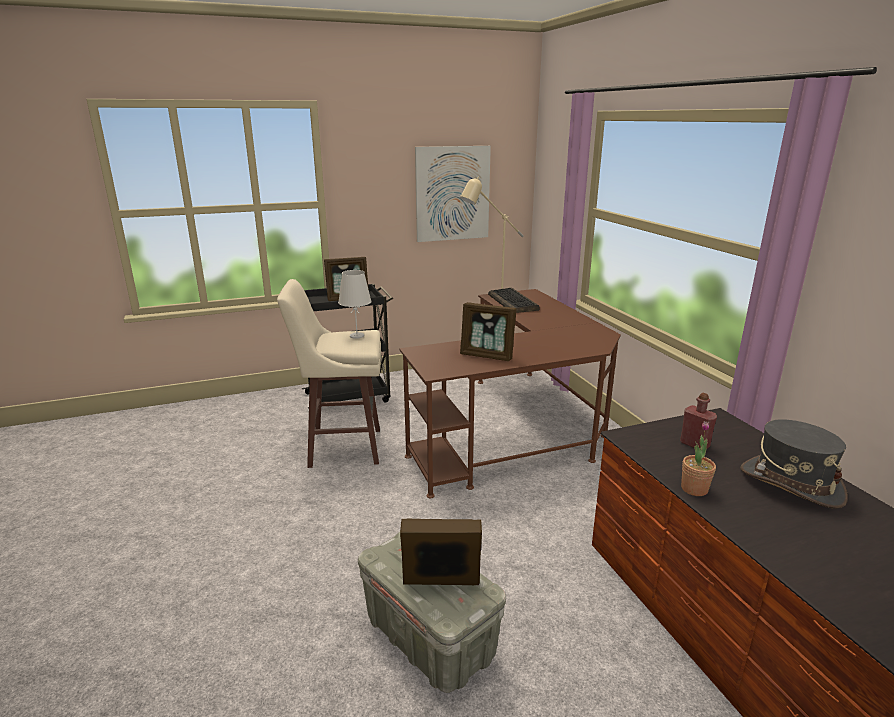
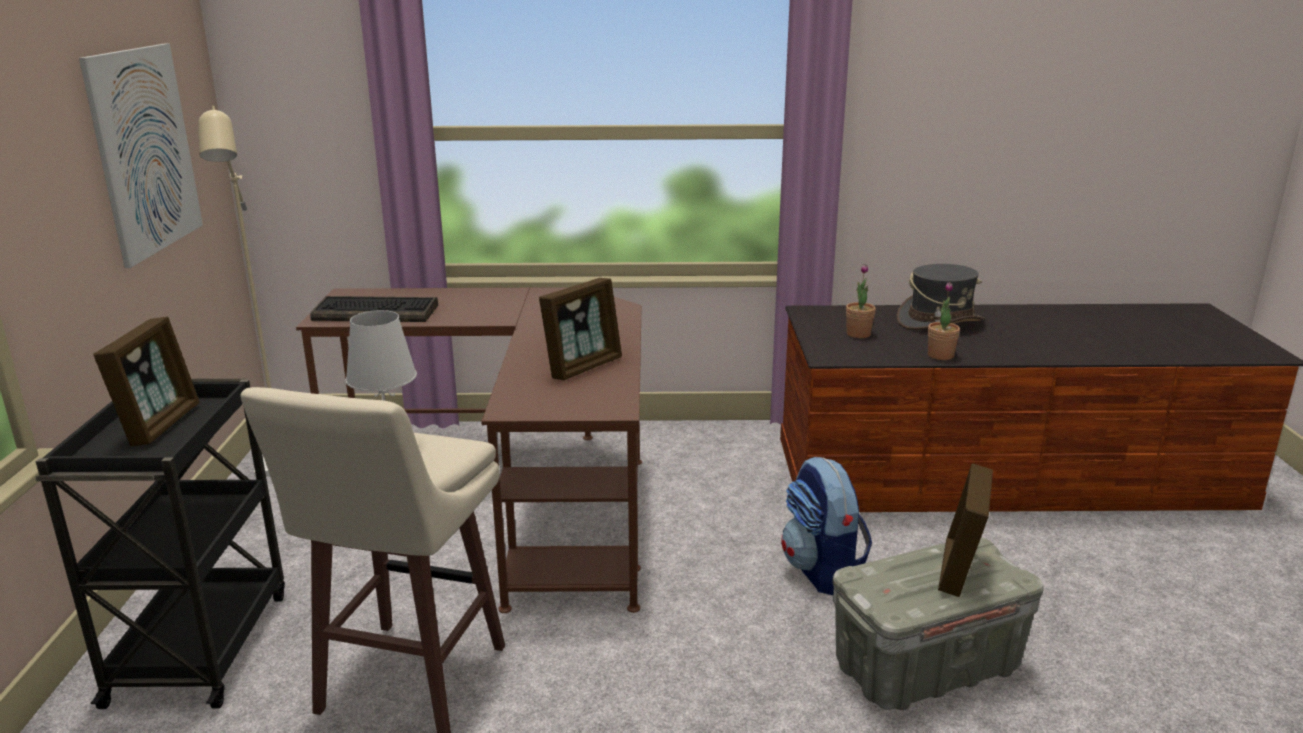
camera: 70 degrees left, 0 degrees up
red bottle [680,393,717,448] -> potted plant [846,264,876,338]
none -> backpack [781,457,872,595]

